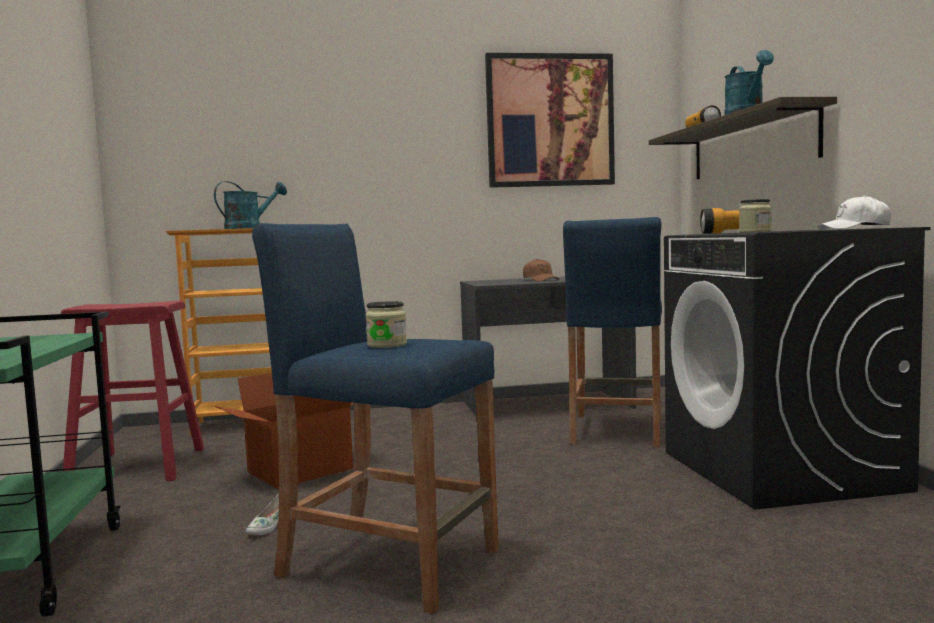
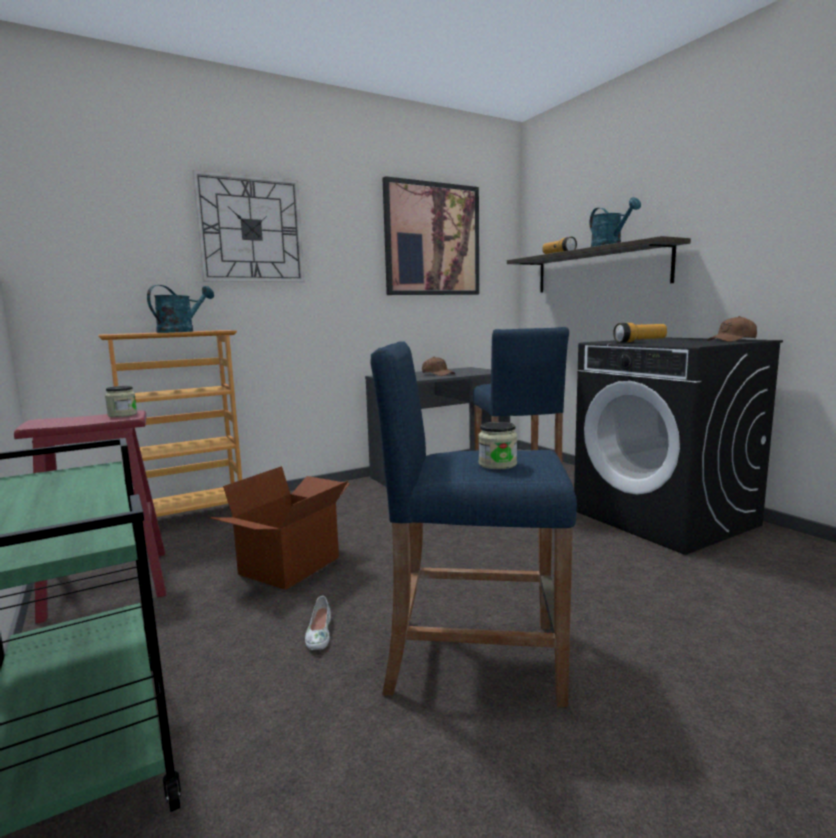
camera: 20 degrees left, 5 degrees up
jar [739,199,772,233] -> jar moved to [105,386,137,417]
white cap [818,195,891,230] -> brown cap [707,316,757,342]
none -> wall clock [192,170,304,282]

